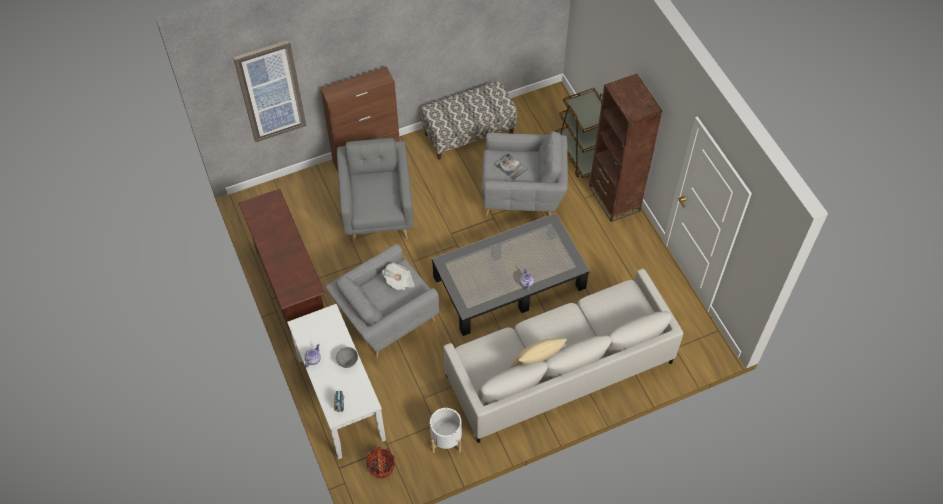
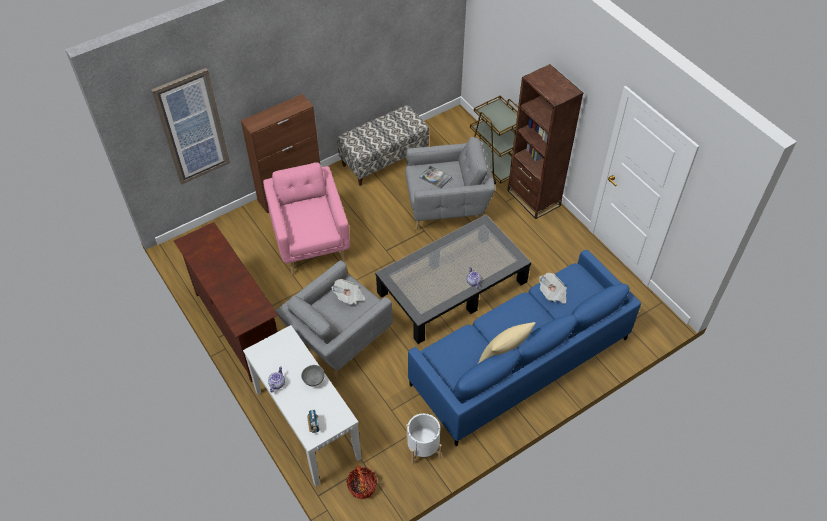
camera: 10 degrees left, 5 degrees down
grey armchair [337,138,414,245] -> pink armchair [263,163,350,275]
grey sofa [443,269,683,443] -> blue sofa [408,250,641,446]
none -> newspaper [539,273,567,304]

